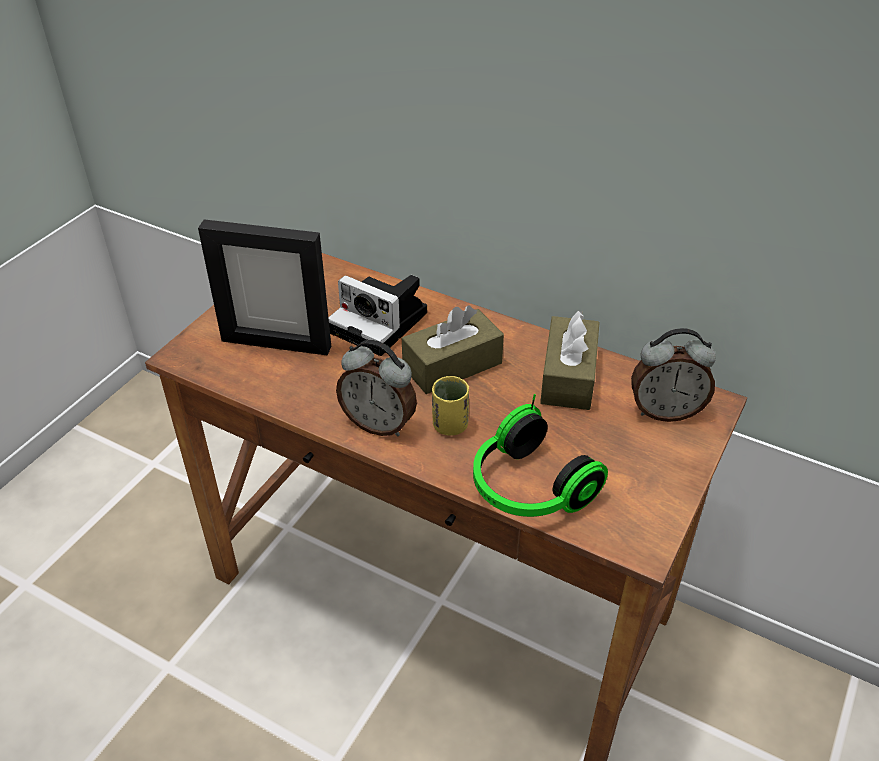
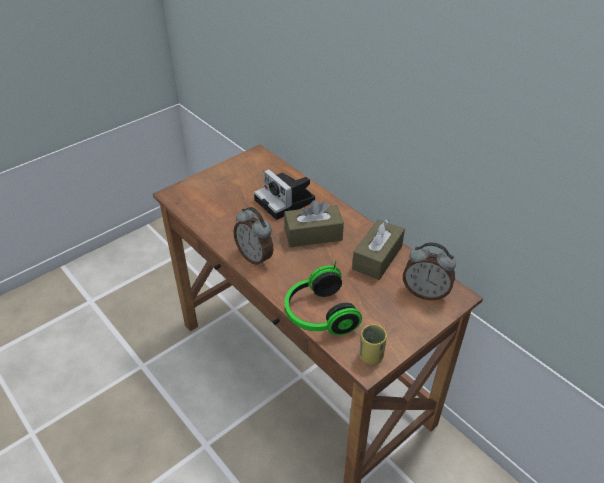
camera: 20 degrees right, 0 degrees up
picture frame [198,219,331,355] -> none
yellow cup [432,376,469,436] -> yellow cup moved to [360,324,387,365]

